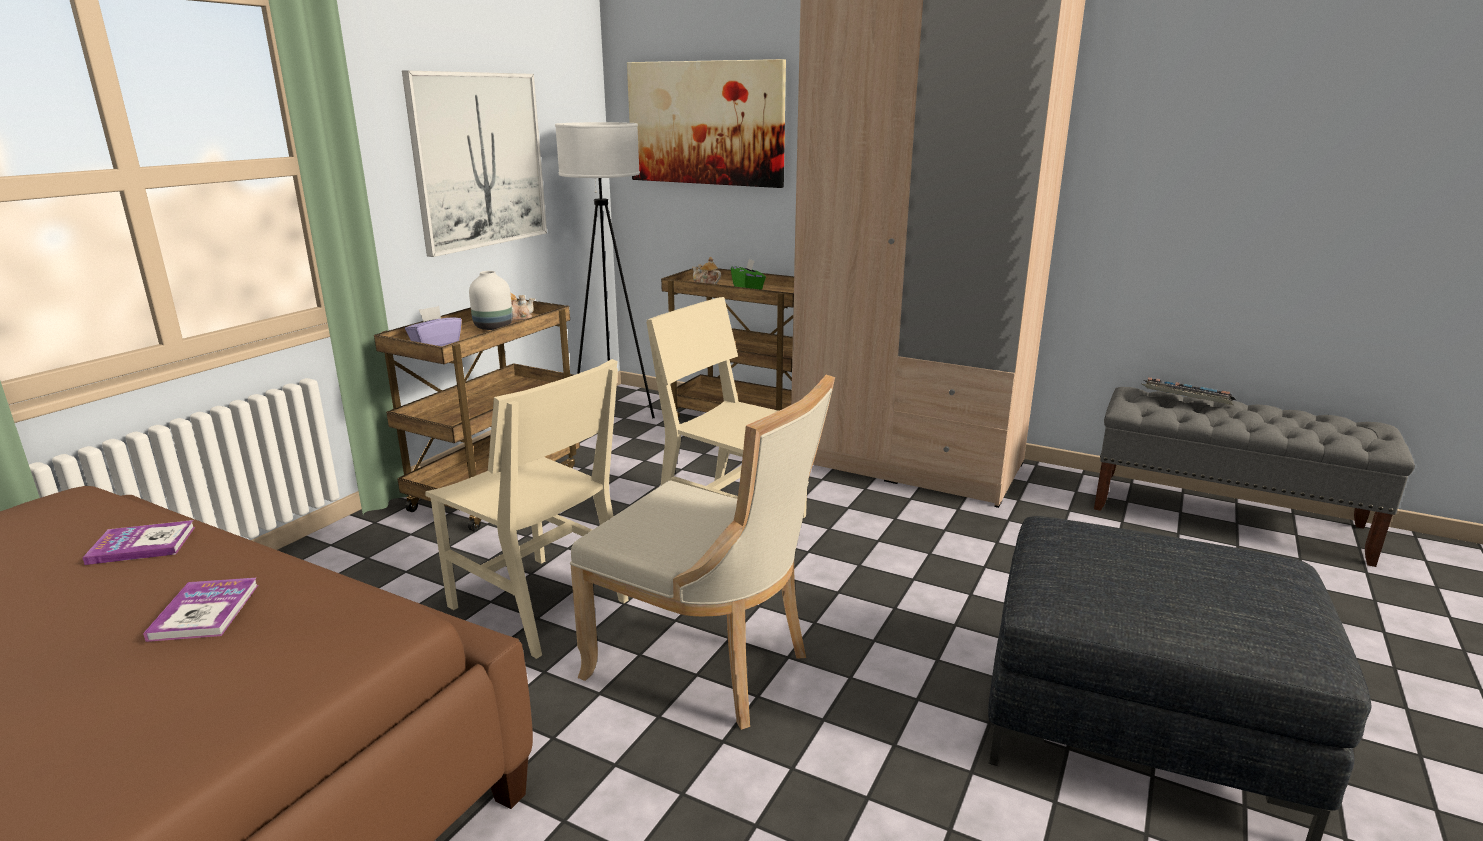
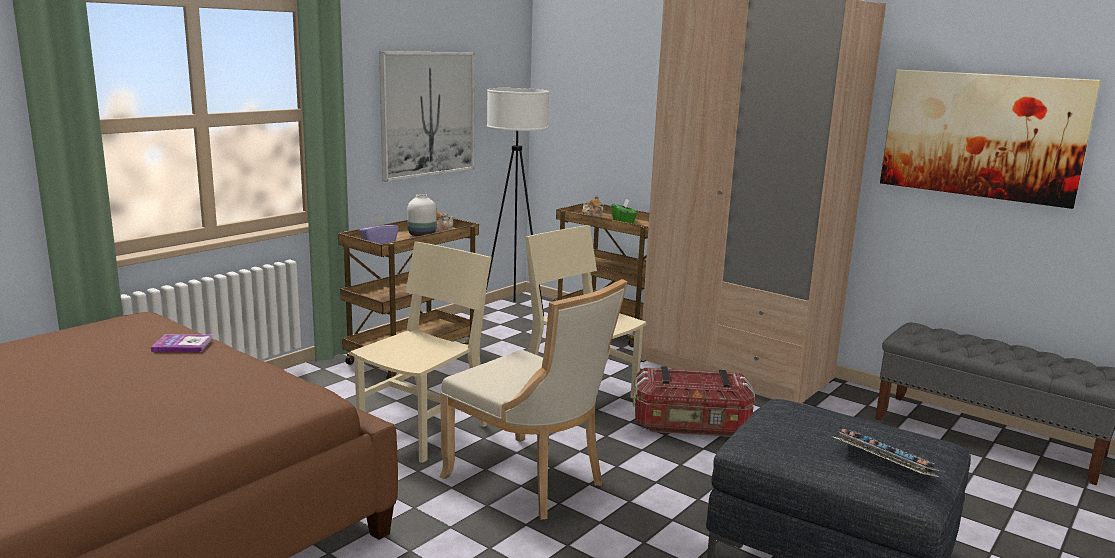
camera: 10 degrees right, 5 degrees down
book [143,577,258,642] -> none
beige chair [425,359,629,659] -> beige chair turned 105 degrees counterclockwise [350,242,492,463]
picture [627,59,786,188] -> picture moved to [880,70,1101,209]
keyboard [1142,377,1236,405] -> keyboard moved to [831,429,942,477]
none -> storage box [633,366,755,437]

